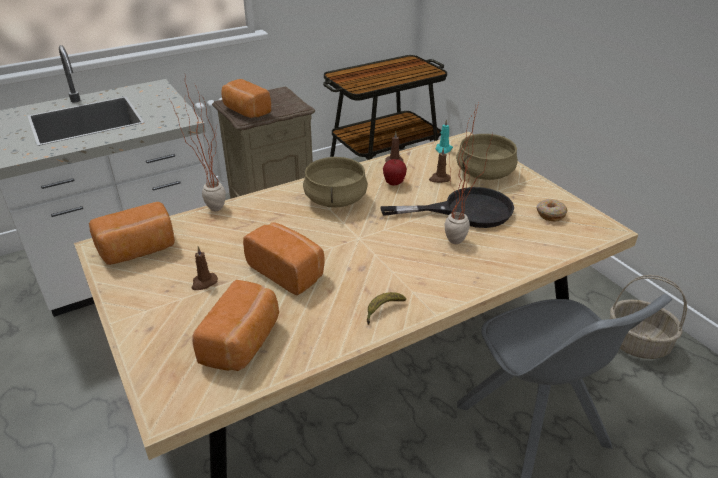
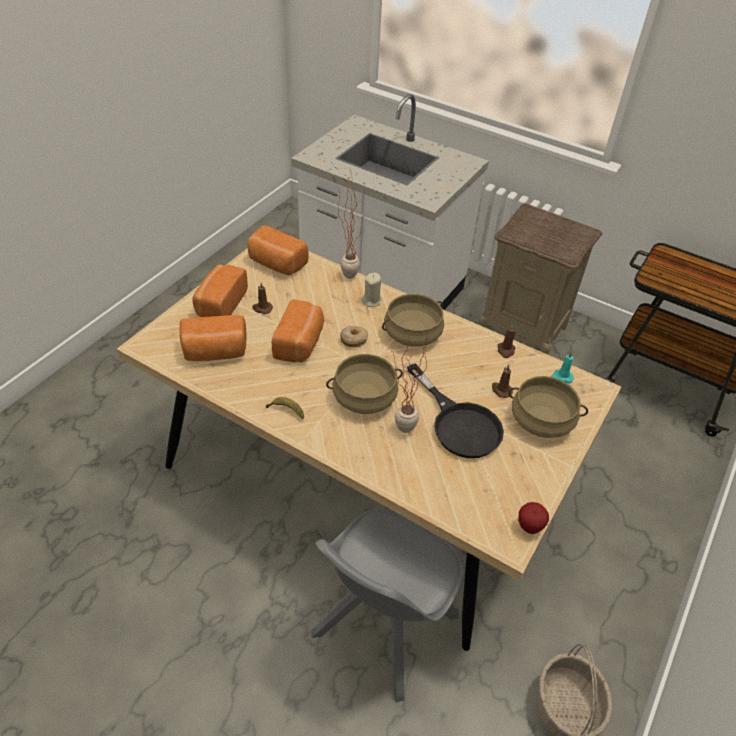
camera: 60 degrees right, 10 degrees up
bread [221,79,271,118] -> bread moved to [192,264,248,317]
apple [383,159,407,186] -> apple moved to [518,502,549,534]
donut [537,199,567,222] -> donut moved to [340,326,368,347]
none -> beige cooking pot [326,354,403,414]
none -> beige candle [361,273,382,307]

